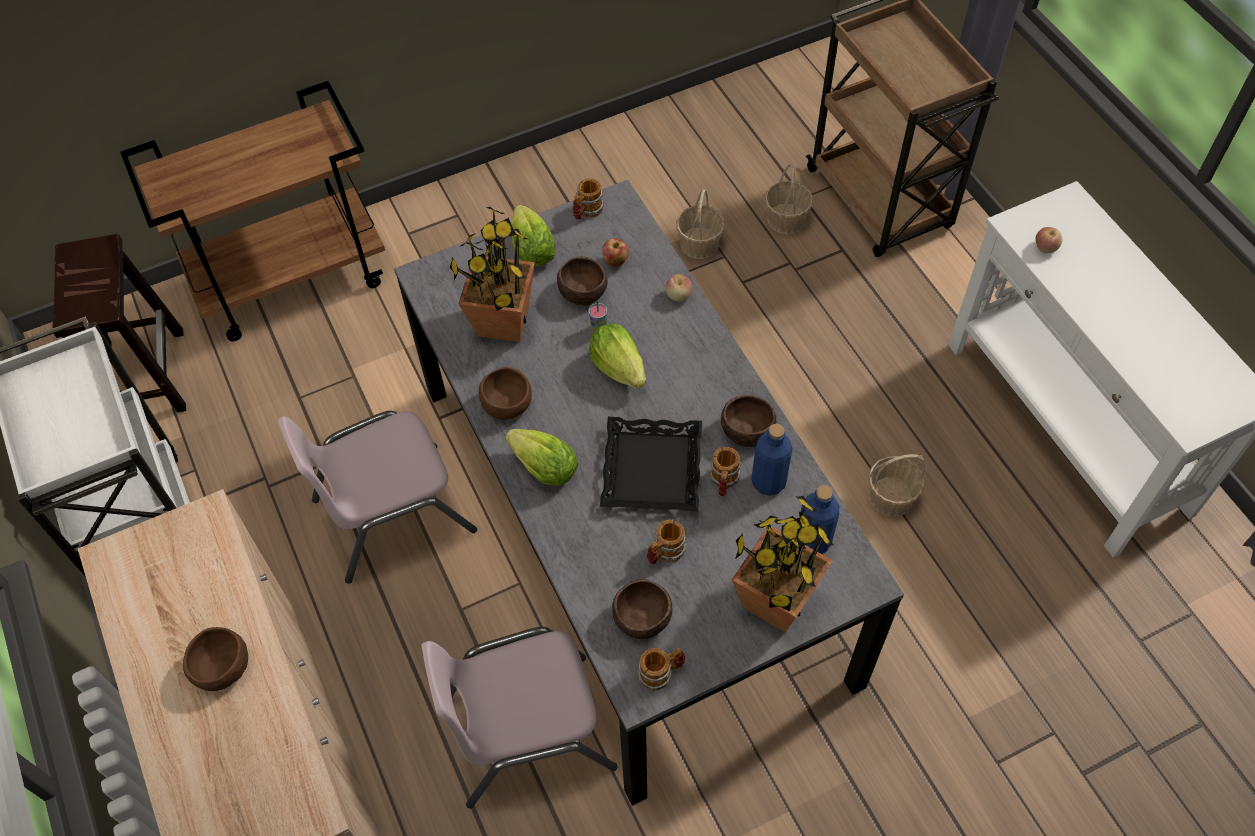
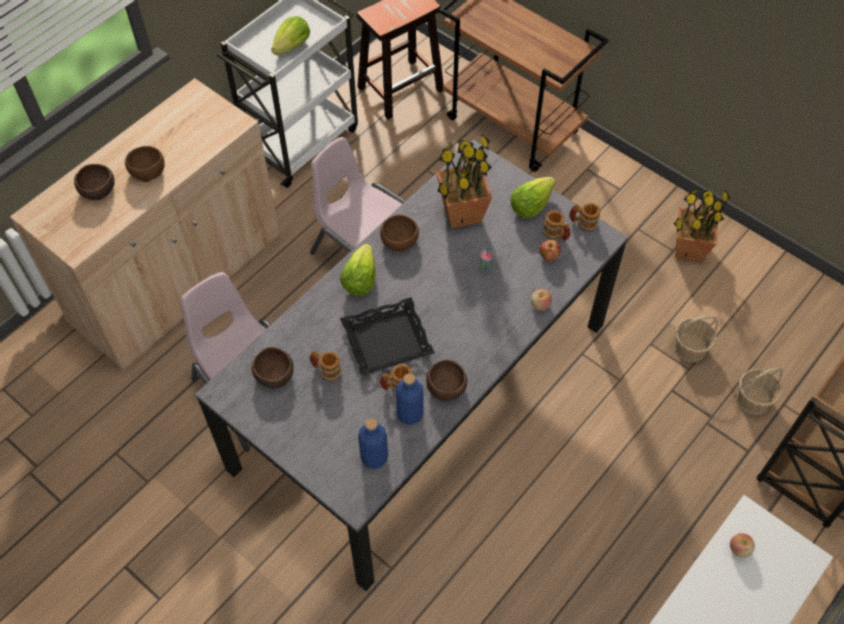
camera: 65 degrees right, 0 degrees up
brown bowl [557,256,608,306] -> brown bowl moved to [74,164,115,200]
lettuce [589,323,646,389] -> lettuce moved to [271,16,310,55]
mug [638,648,685,691] -> mug moved to [543,210,571,241]
potted plant [732,496,833,632] -> potted plant moved to [674,189,731,262]
basket [868,454,925,517] -> none

